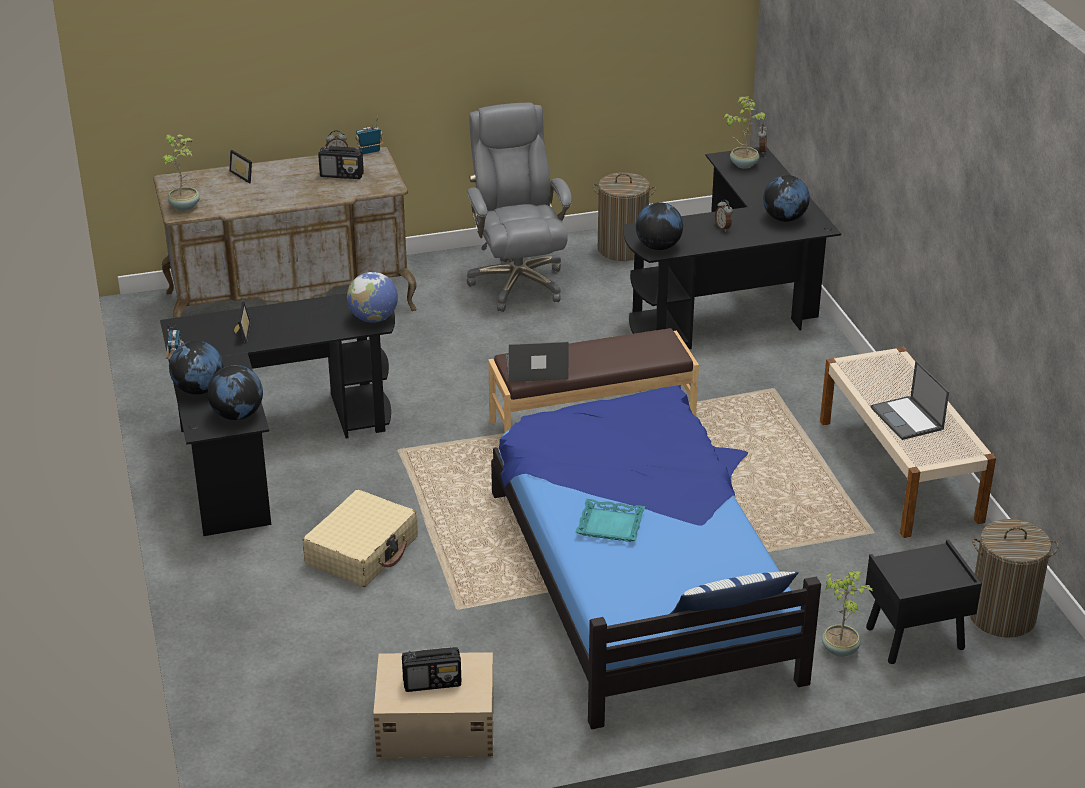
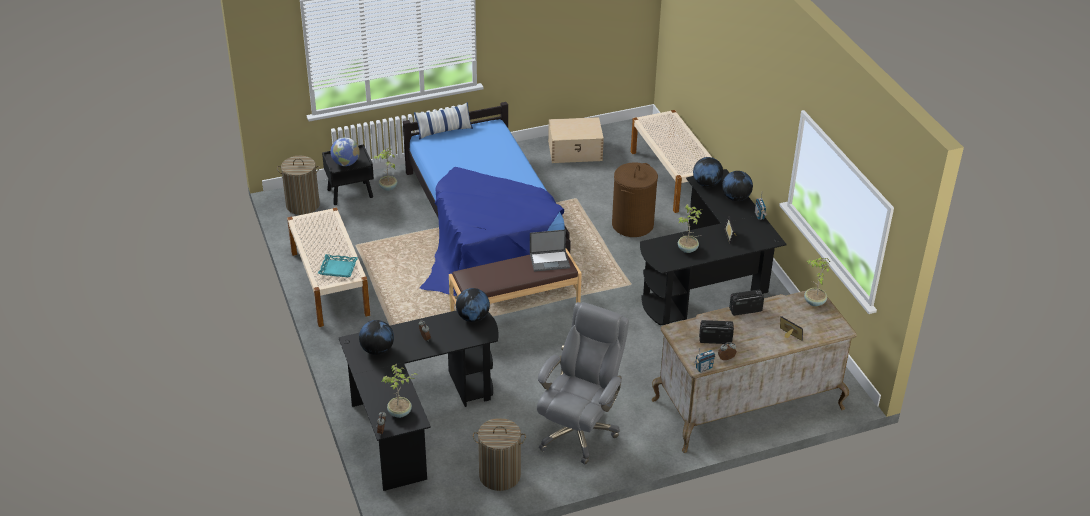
camera: 175 degrees right, 5 degrees up
beige suitcase [302,490,418,587] -> brown laundry basket [612,162,658,237]
globe [347,272,398,323] -> globe moved to [331,137,360,166]
radio [402,647,461,692] -> radio moved to [729,290,764,316]
grey office chair [467,103,572,312] -> grey office chair turned 135 degrees counterclockwise [537,302,629,465]
turquoise tray [575,499,645,542] -> turquoise tray moved to [318,254,358,277]
laptop [870,361,949,440] -> none
none -> beige bench [631,110,712,213]
none -> potted plant [678,204,702,253]

